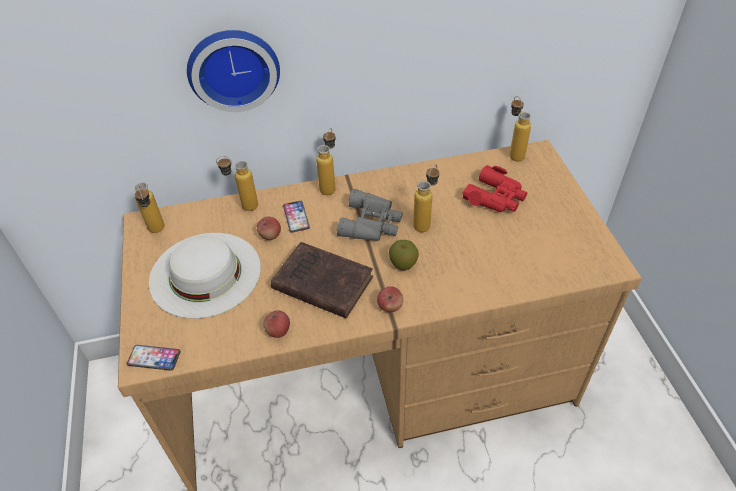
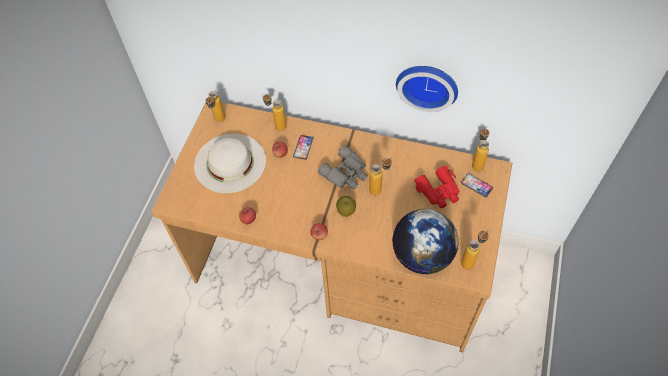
camera: 30 degrees right, 10 degrees up
phone [127,345,181,371] -> phone moved to [461,173,493,197]
wall clock [187,30,280,112] -> wall clock moved to [396,66,458,112]
brown book [271,242,373,318] -> none
bottle [316,128,336,195] -> bottle moved to [461,231,489,270]
none -> globe [393,209,459,274]

